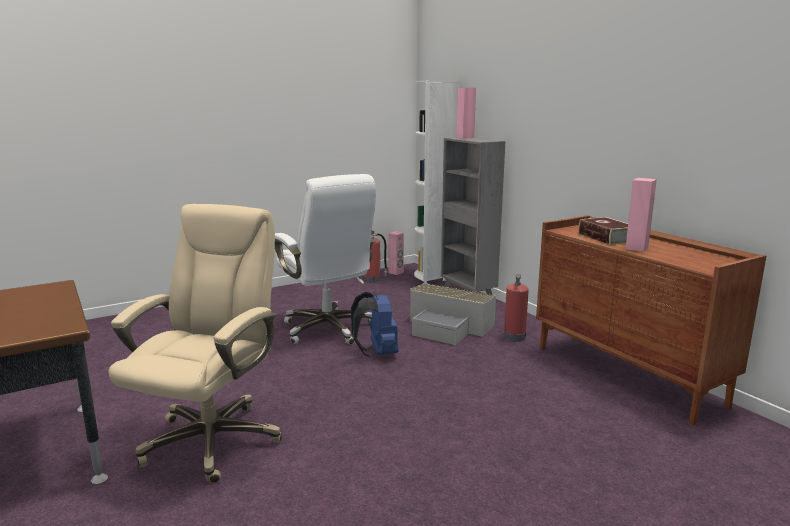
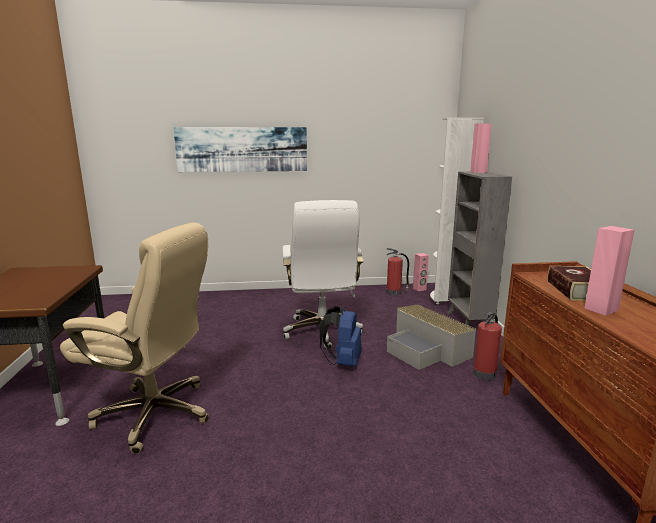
camera: 25 degrees right, 0 degrees up
beige office chair [108,204,282,484] -> beige office chair turned 60 degrees clockwise [60,223,209,454]
none -> picture [173,127,307,172]

